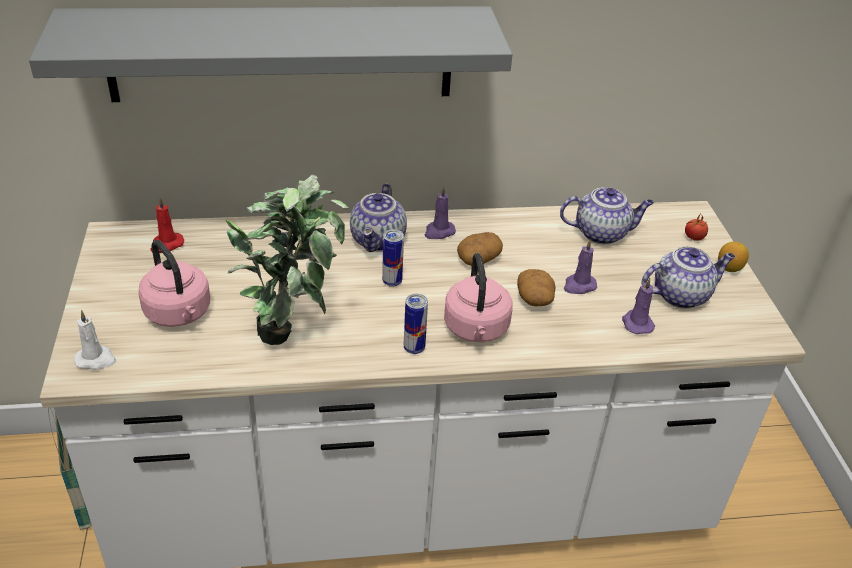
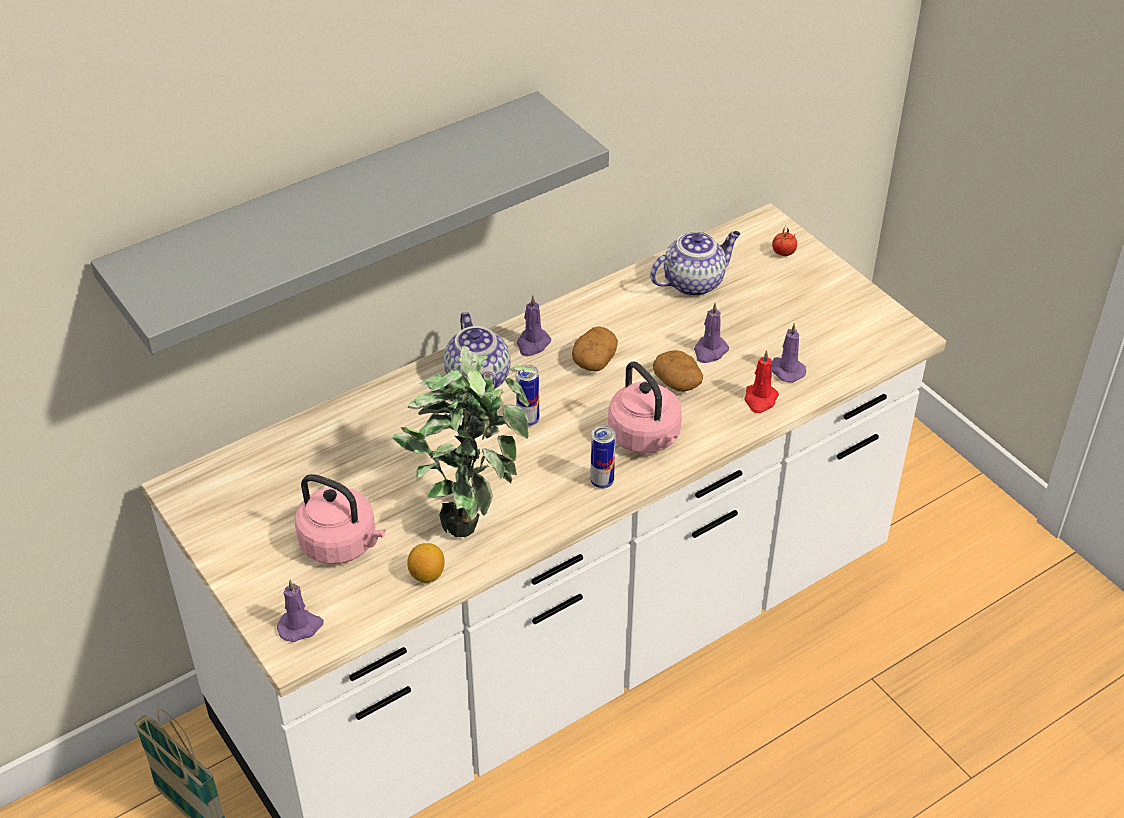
camera: 25 degrees left, 5 degrees up
white candle [74,310,116,370] -> purple candle [277,580,324,642]
red candle [150,198,184,253] -> red candle moved to [744,350,779,413]
teapot [641,246,735,309] -> none
lemon [718,242,749,272] -> lemon moved to [407,543,445,583]

